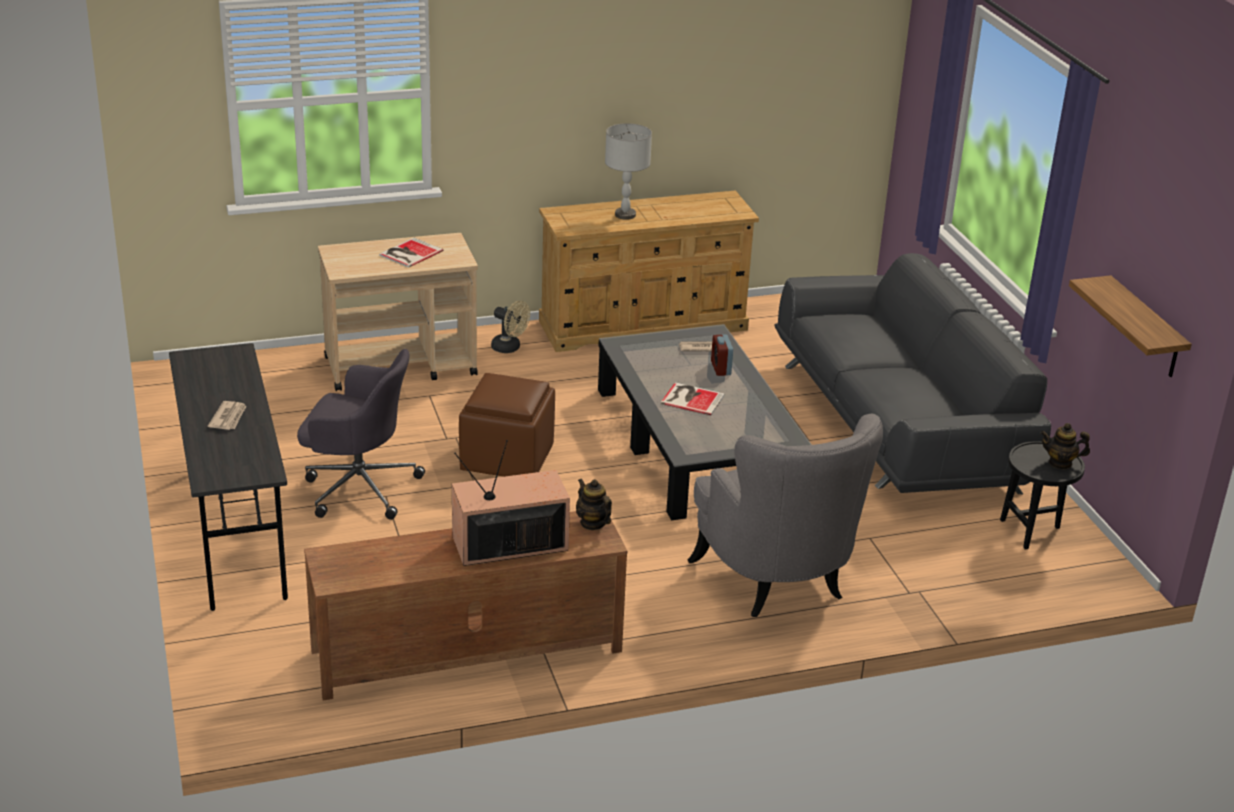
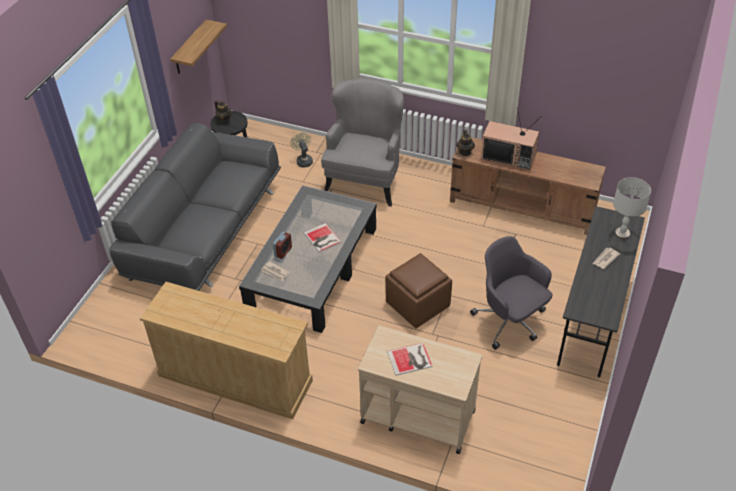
camera: 140 degrees left, 15 degrees up
beige fan [491,301,530,353] -> beige fan moved to [290,132,313,167]
grey table lamp [605,123,652,220] -> grey table lamp moved to [613,177,651,240]

